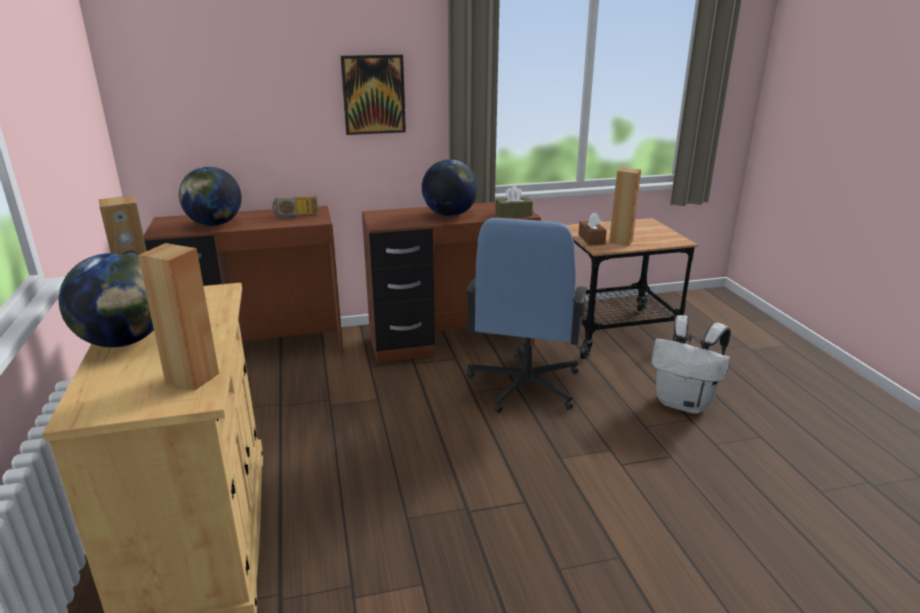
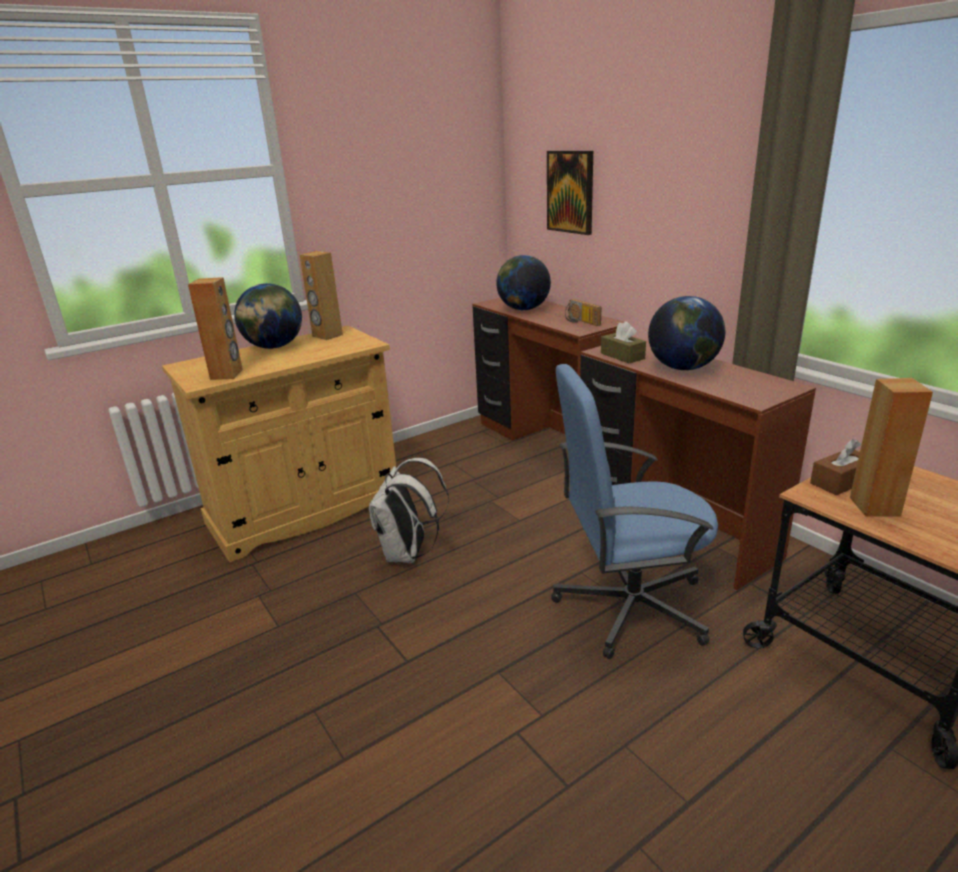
camera: 70 degrees right, 0 degrees up
picture [341,55,406,135] -> picture moved to [547,151,593,235]
brown tissue box [495,186,533,218] -> brown tissue box moved to [601,321,646,363]
white backpack [651,315,731,414] -> white backpack moved to [369,458,449,563]

